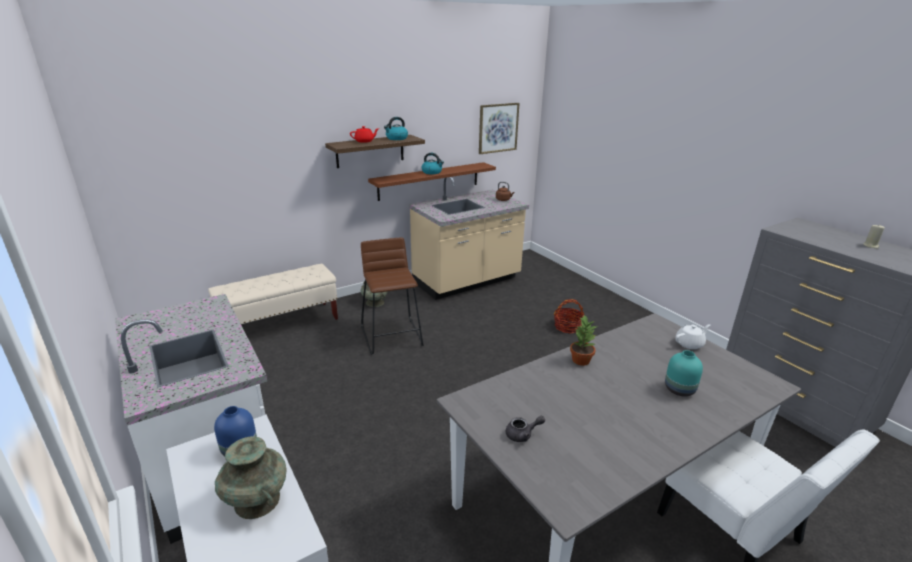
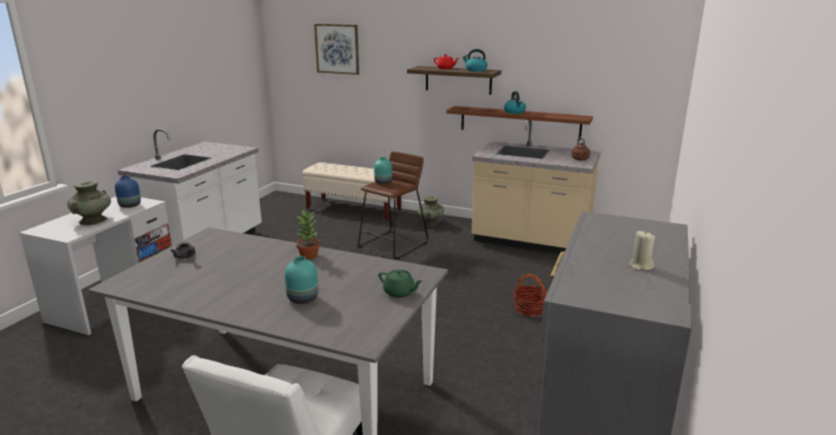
camera: 55 degrees right, 5 degrees down
picture [479,103,520,154] -> picture moved to [314,24,359,75]
white teapot [675,324,710,349] -> green teapot [379,269,423,298]
none -> turquoise vase [374,157,392,184]

